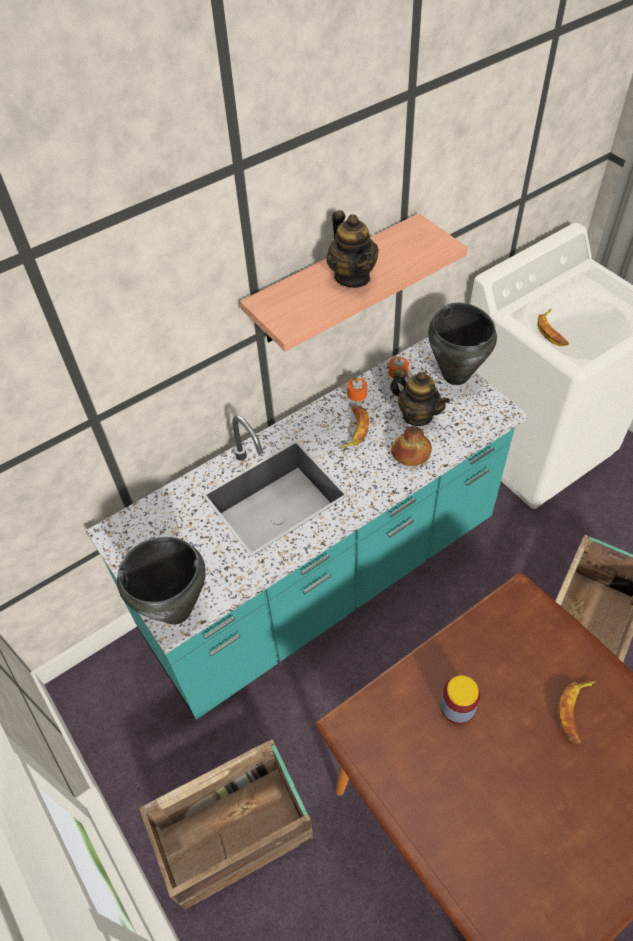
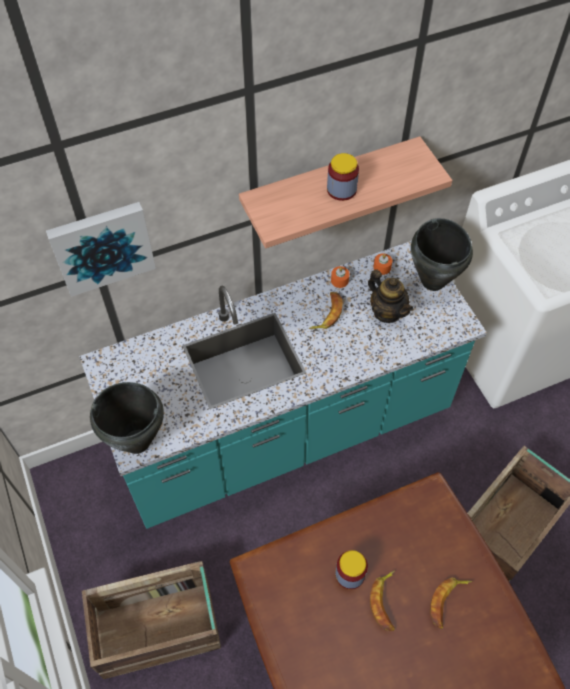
camera: 10 degrees right, 5 degrees up
teapot [326,210,379,288] -> jar [327,153,359,201]
bread [391,426,432,466] -> none
banana [538,308,569,346] -> banana moved to [370,571,395,631]
none -> picture [46,202,156,297]

